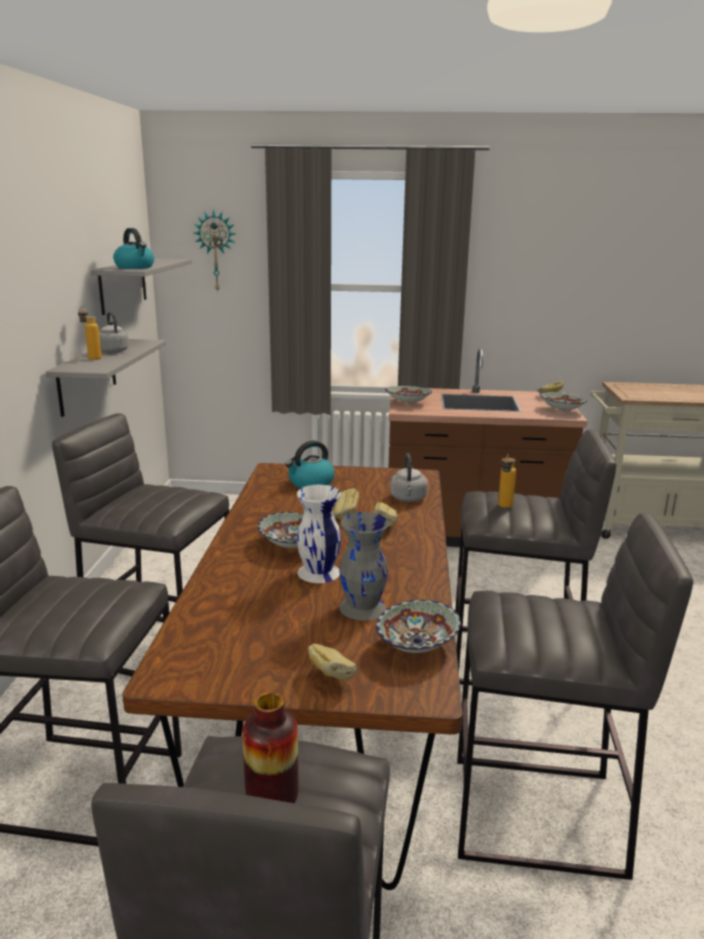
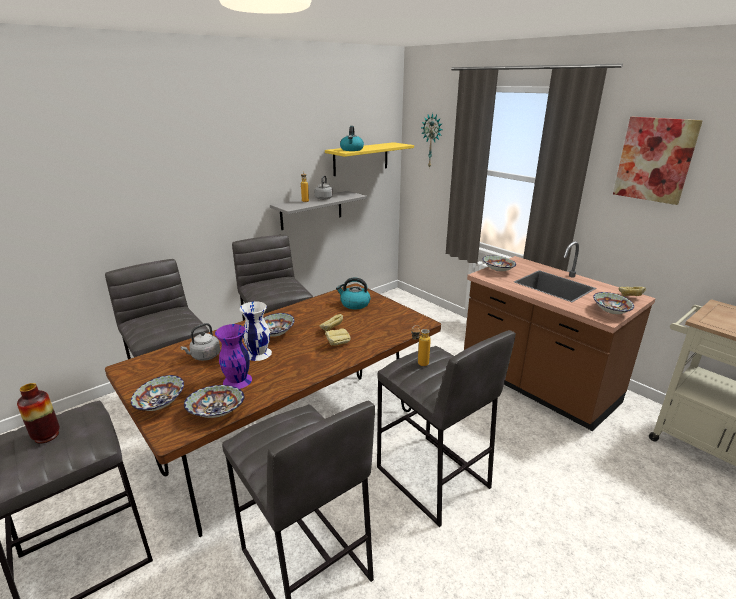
camera: 45 degrees right, 5 degrees up
grey shelf [90,258,192,315] -> yellow shelf [325,142,414,176]
bread [308,644,357,681] -> bowl [131,375,184,411]
grey vase [339,512,389,620] -> purple vase [215,324,252,389]
grey kettle [390,453,428,502] -> grey kettle moved to [181,323,220,361]
none -> picture [613,117,703,205]

